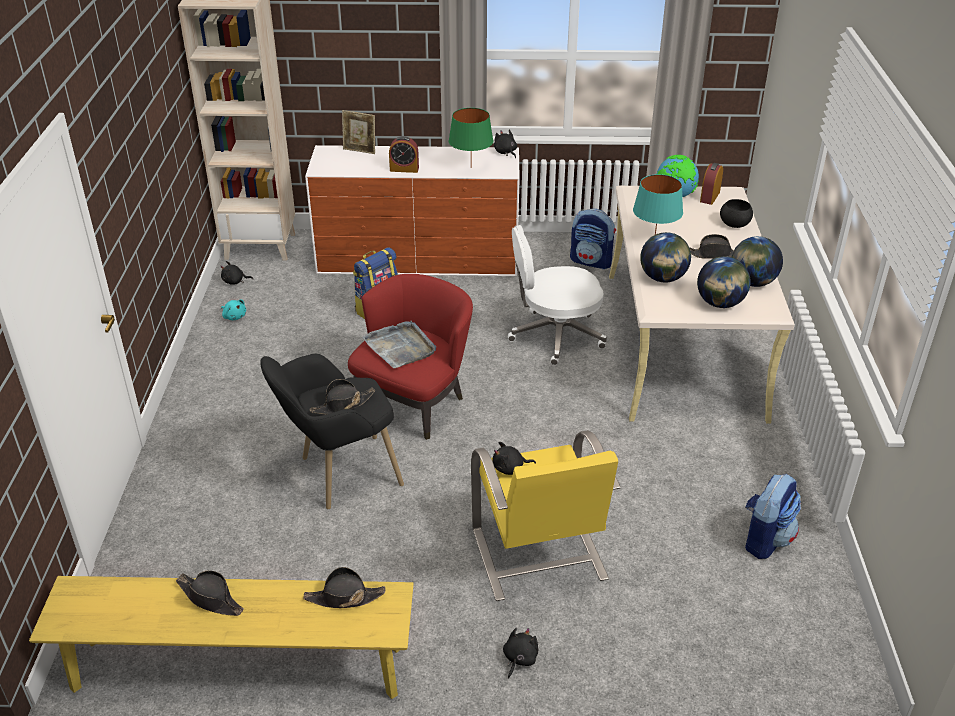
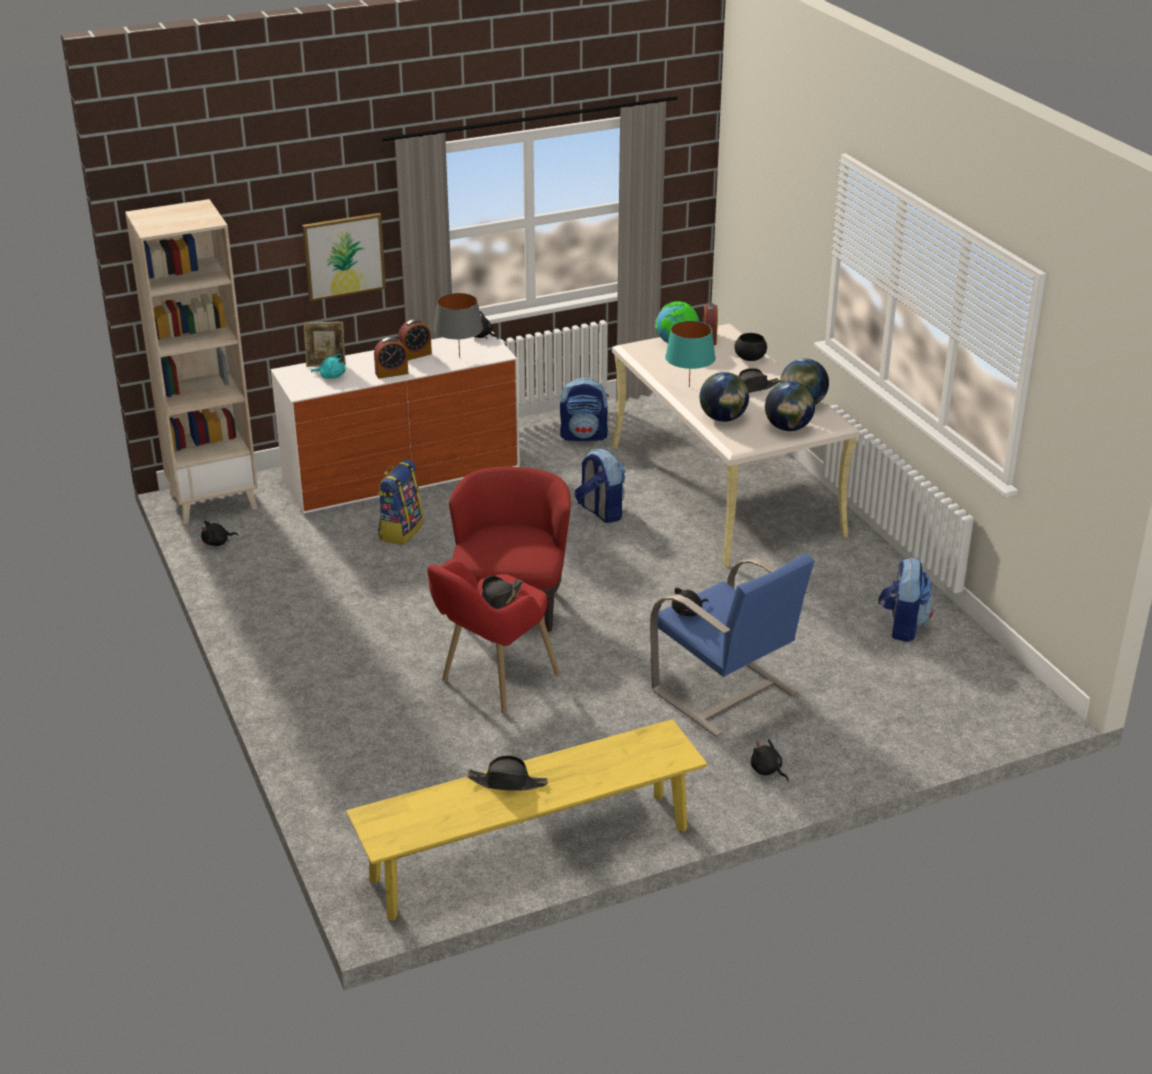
camera: 25 degrees left, 5 degrees down
turquoise plush toy [221,299,246,320] -> turquoise plush toy moved to [311,353,345,379]
black armchair [260,354,404,509] -> red armchair [427,559,560,714]
black hat [303,567,386,608] -> none
grey tray [362,321,436,368] -> none
green table lamp [449,108,493,168] -> grey table lamp [434,293,483,358]
yellow armchair [471,430,621,601] -> blue armchair [650,554,815,737]
black plush toy [503,628,539,679] -> black plush toy turned 45 degrees counterclockwise [751,739,789,781]
white office chair [508,225,607,365] -> backpack [575,449,625,523]
none -> picture [302,213,386,301]
none -> alarm clock [398,319,432,360]

